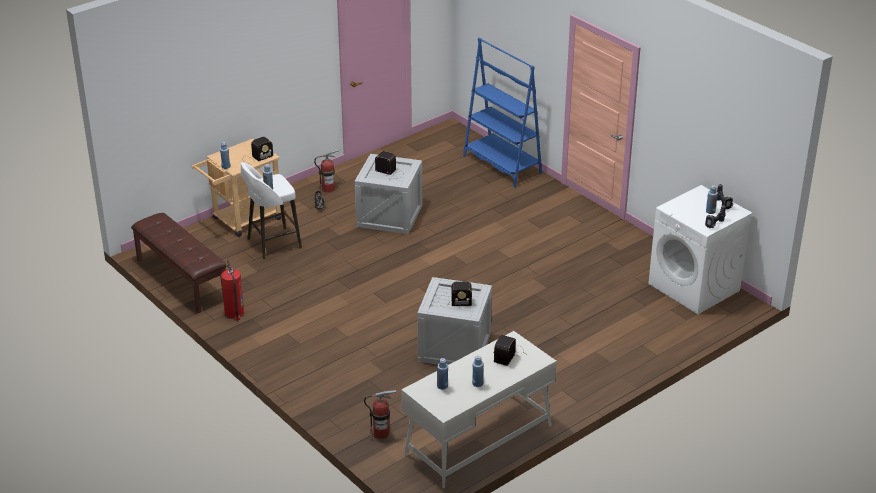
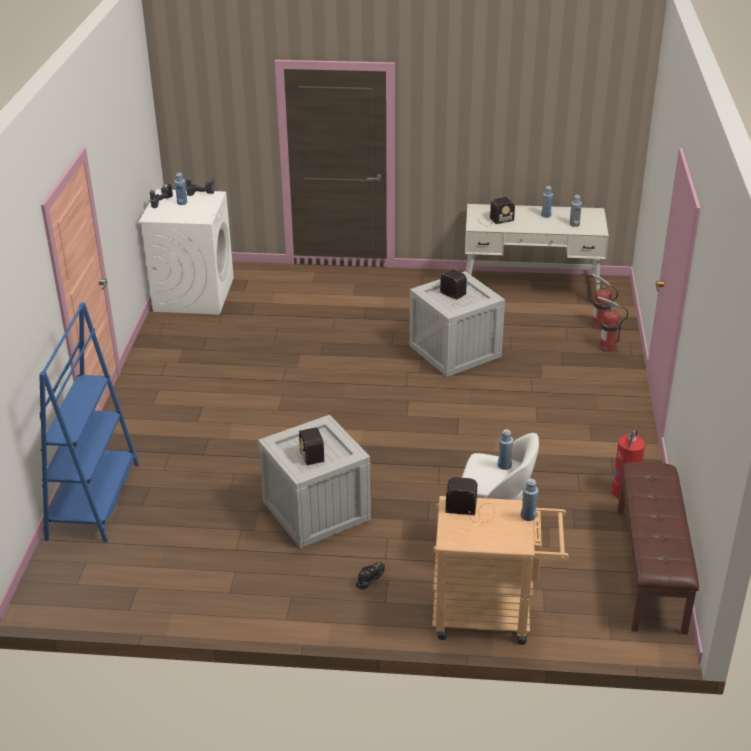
camera: 135 degrees left, 0 degrees up
fire extinguisher [314,149,339,193] -> fire extinguisher moved to [597,296,628,352]

